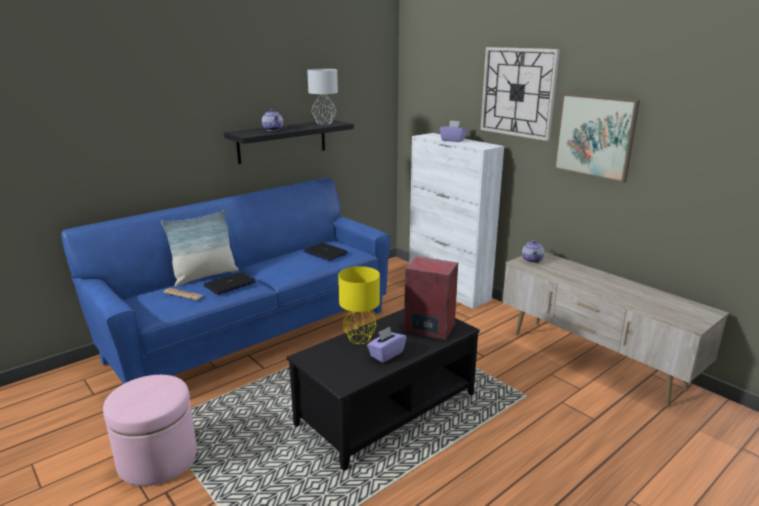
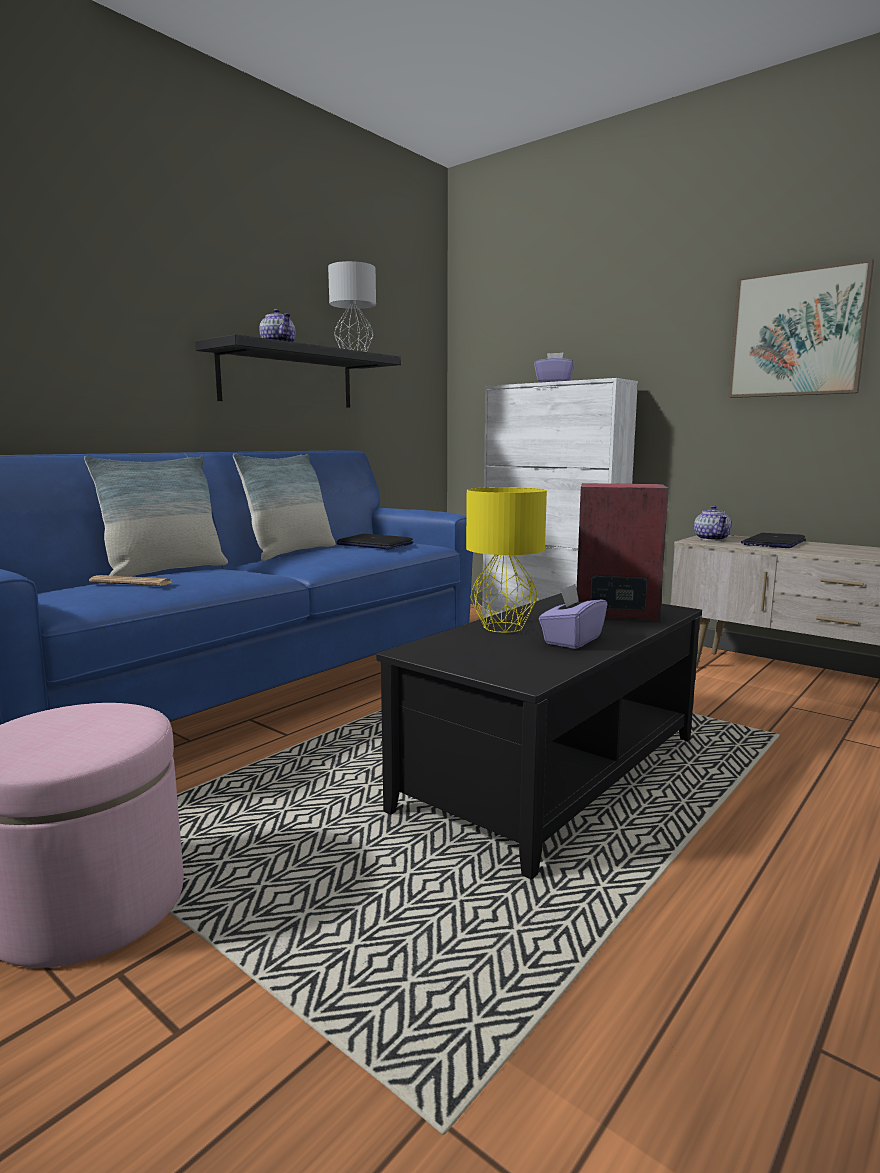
camera: 10 degrees left, 10 degrees down
laptop [204,272,256,295] -> laptop moved to [741,533,806,548]
wall clock [480,47,560,141] -> none
none -> pillow [233,453,335,561]

